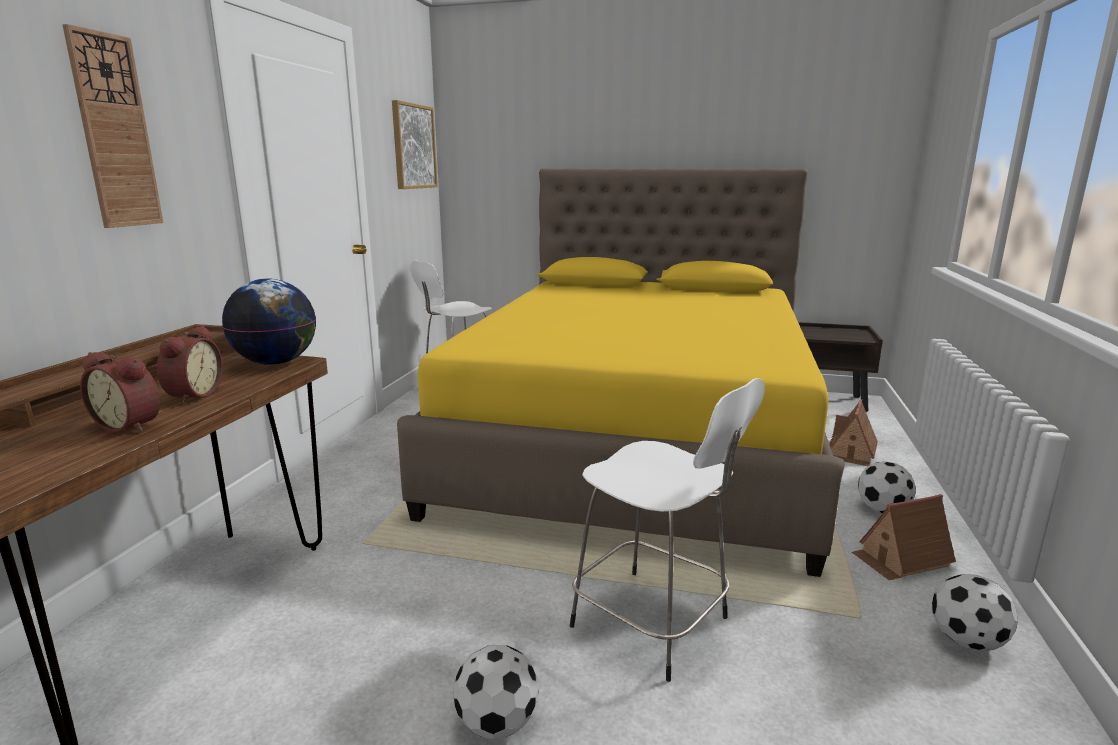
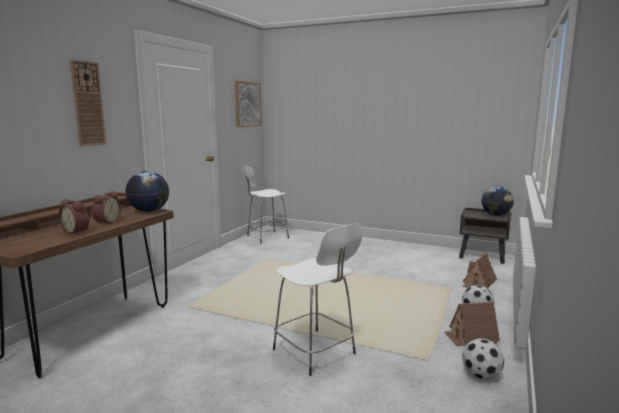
camera: 10 degrees right, 5 degrees down
yellow bed [397,168,845,577] -> none
football [453,645,539,739] -> none
none -> globe [482,186,514,216]

